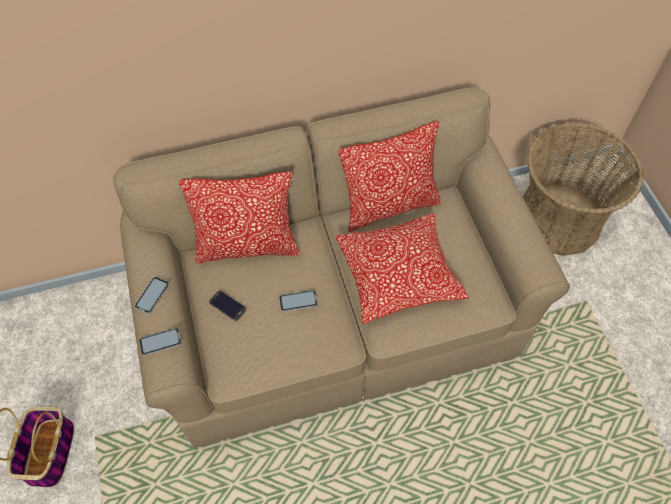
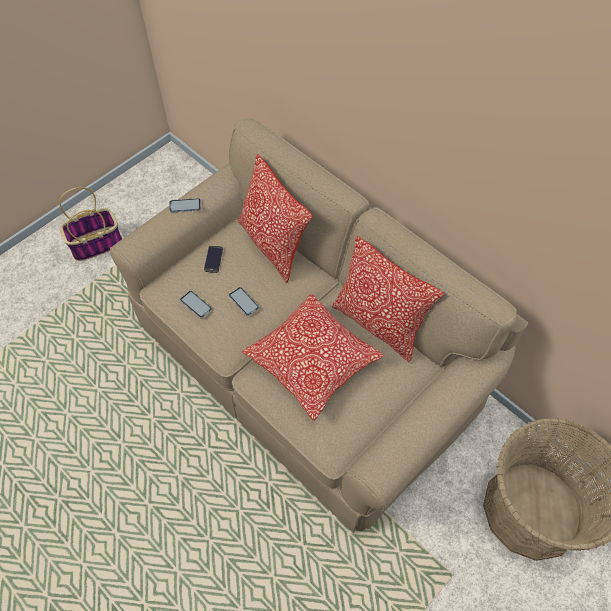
camera: 60 degrees right, 0 degrees up
phone [139,328,181,356] -> phone moved to [180,291,212,319]

